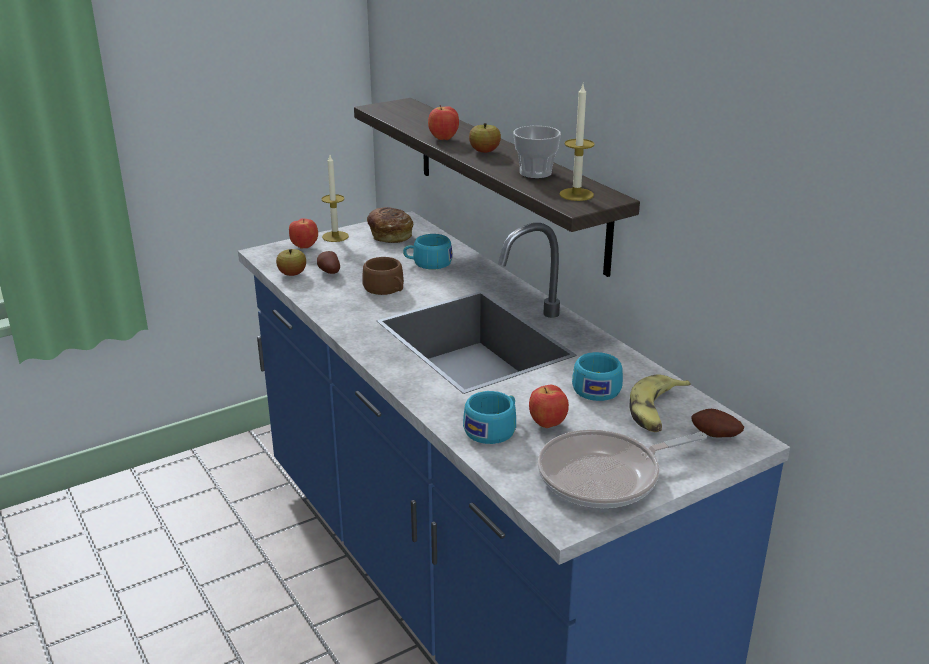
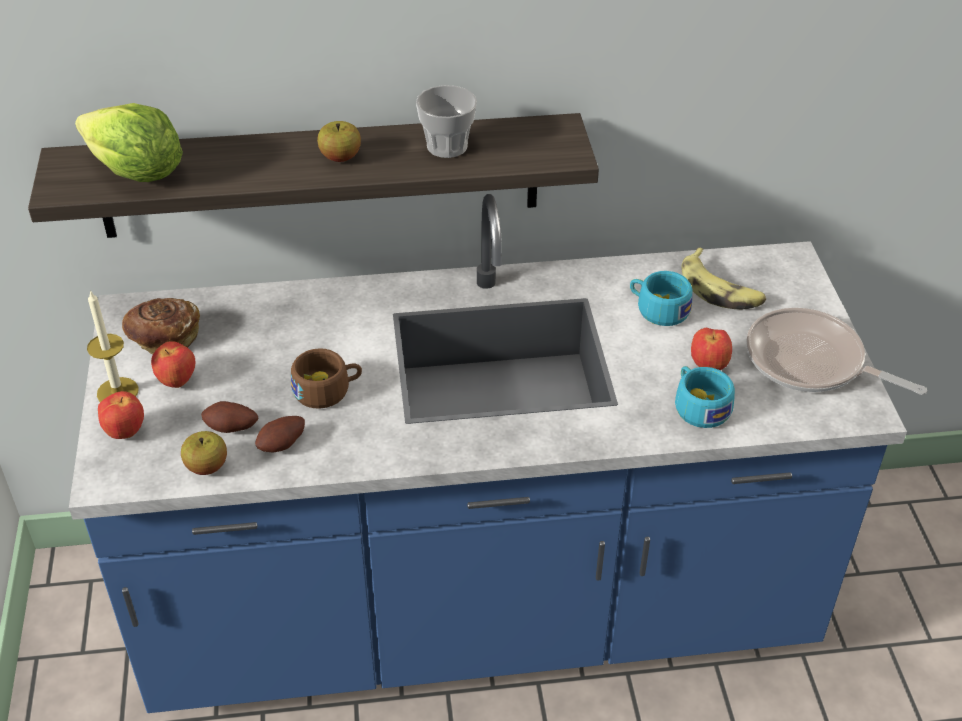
camera: 65 degrees left, 15 degrees up
turquoise cup [403,234,453,270] -> none
apple [428,105,459,140] -> apple moved to [151,341,196,388]
frying pan [538,430,707,508] -> frying pan turned 120 degrees clockwise [746,308,927,395]
candle [559,85,595,201] -> none
potato [691,409,744,437] -> potato moved to [255,416,305,452]
none -> lettuce [75,103,183,182]

